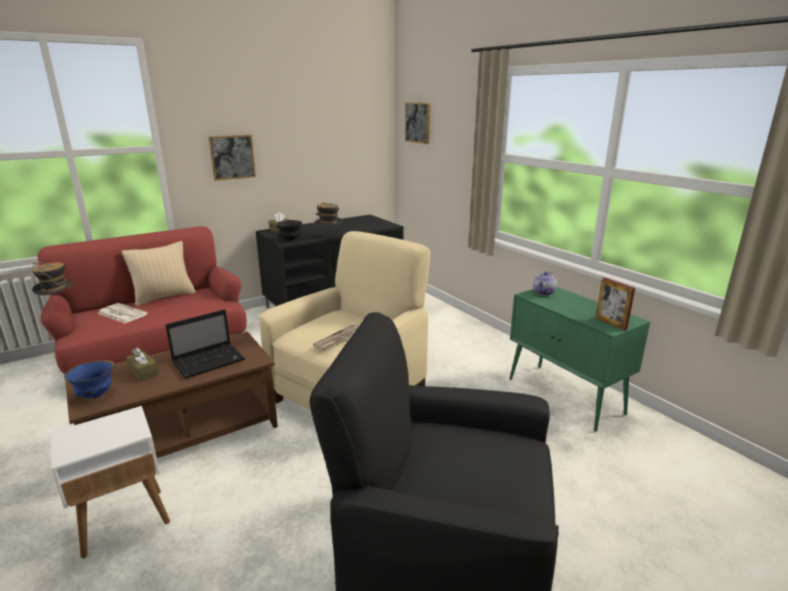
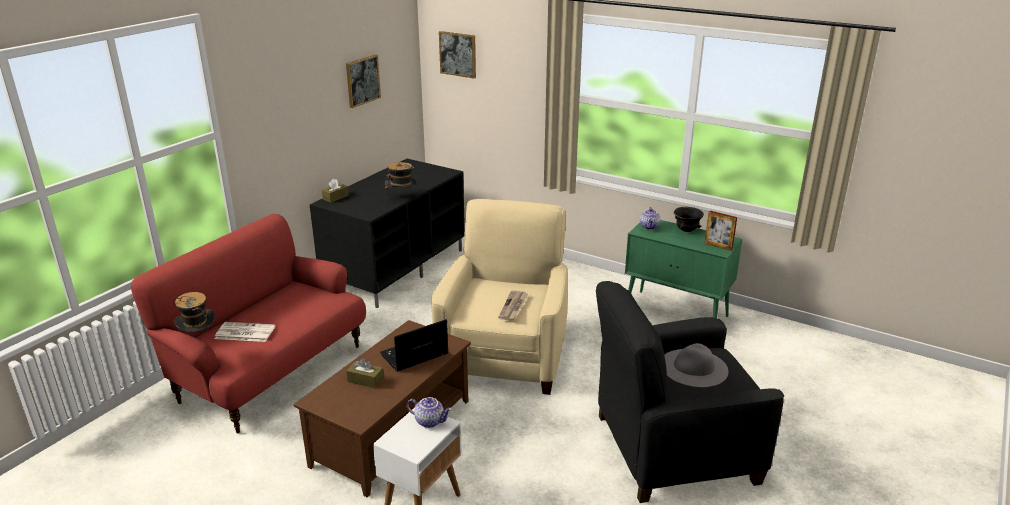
camera: 25 degrees left, 5 degrees up
blue bowl [64,360,115,398] -> none
beige pillow [122,241,196,306] -> none
laptop [165,309,245,379] -> laptop turned 150 degrees counterclockwise [380,319,449,372]
picture [209,135,256,181] -> picture moved to [346,55,381,108]
black bowl [275,220,302,241] -> black bowl moved to [674,207,704,232]
none -> teapot [407,397,452,428]
none -> grey hat [664,343,728,387]

